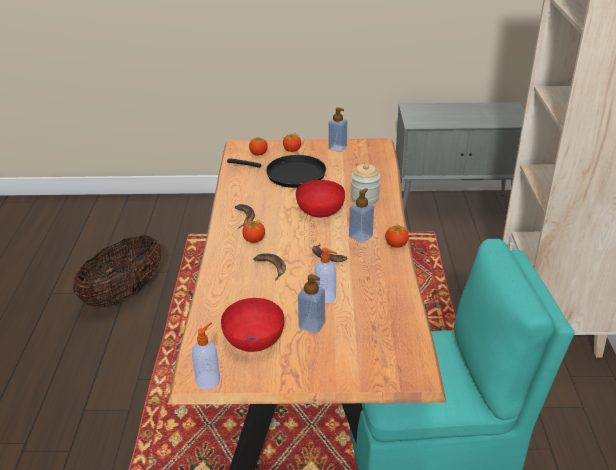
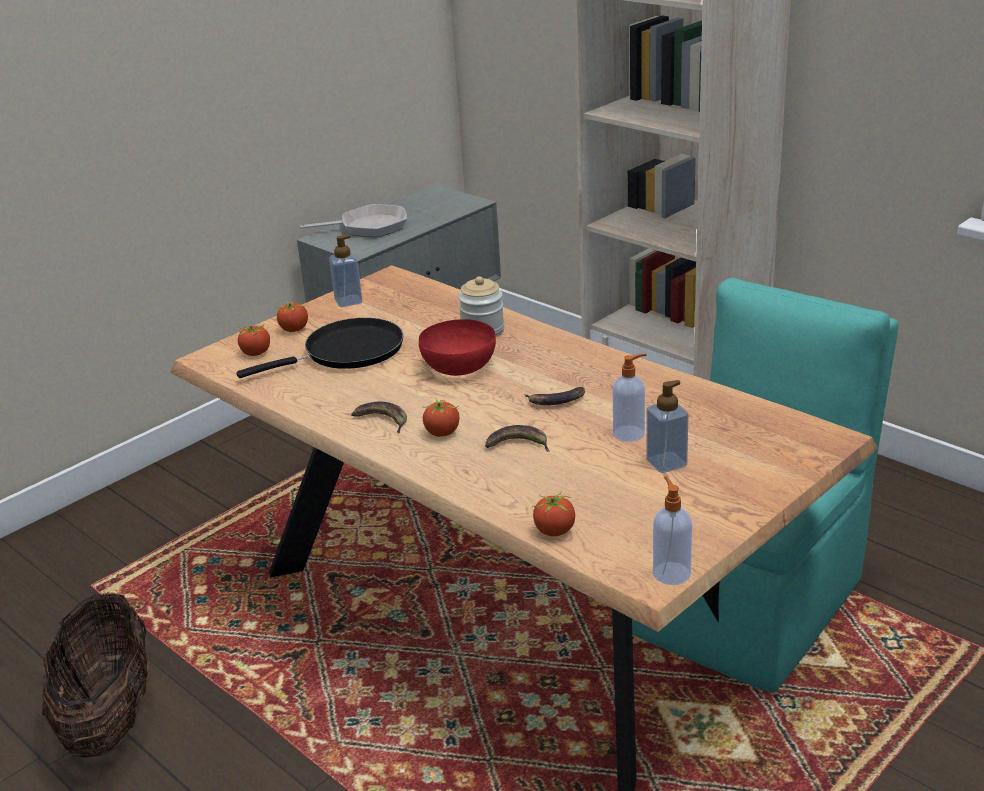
camera: 45 degrees left, 5 degrees down
red bowl [221,298,284,352] -> none
soap dispenser [349,188,374,243] -> none
tomato [385,223,410,248] -> tomato moved to [532,491,575,537]
none -> frying pan [300,204,407,237]

